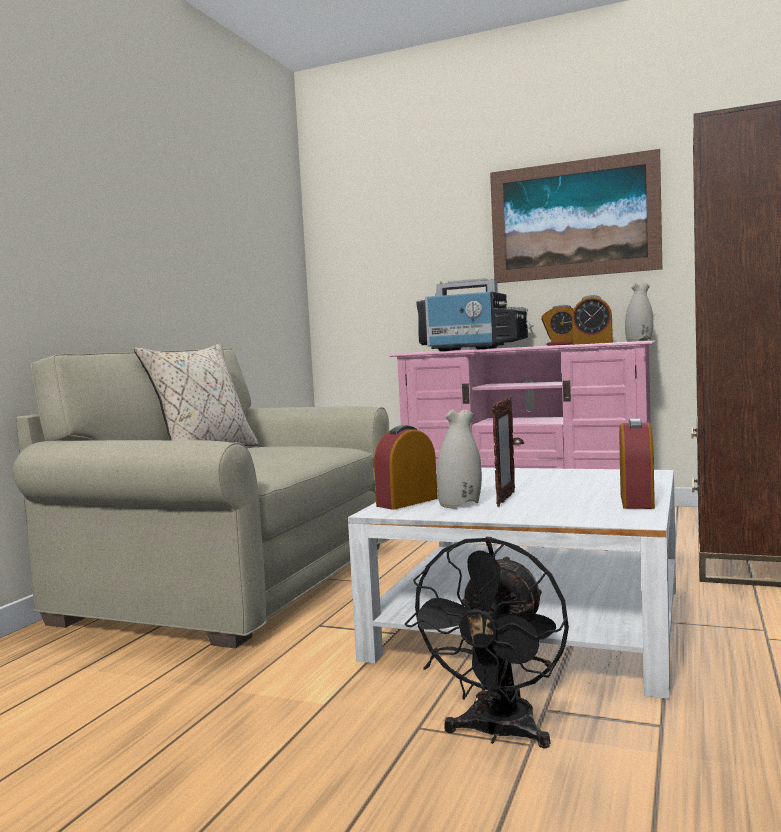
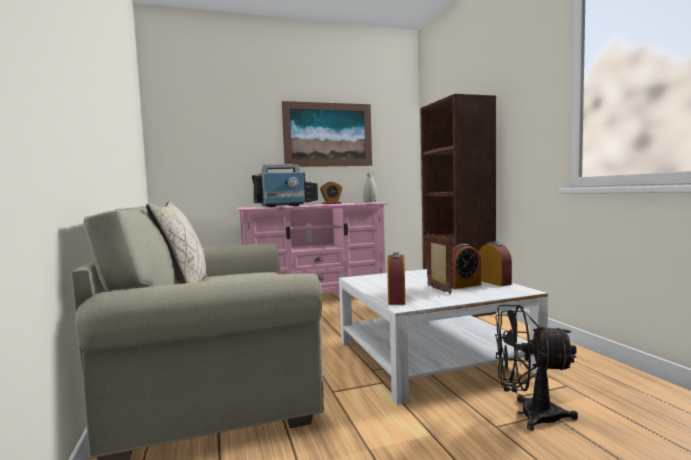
camera: 40 degrees left, 0 degrees up
black fan [405,537,569,749] -> black fan turned 120 degrees clockwise [495,305,578,431]
white vase [437,409,482,508] -> none
alarm clock [572,295,613,345] -> alarm clock moved to [449,244,481,289]

